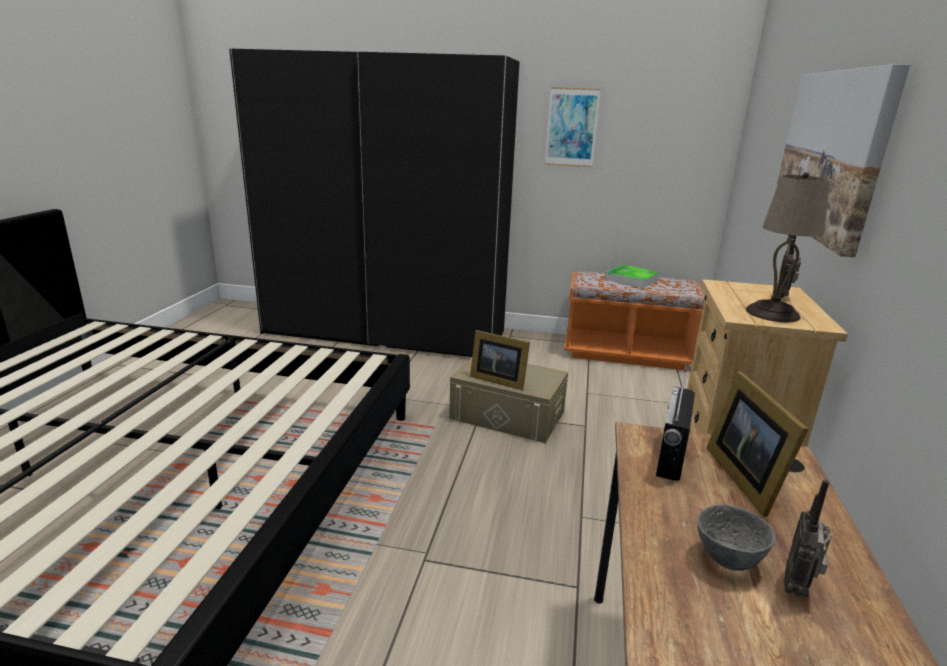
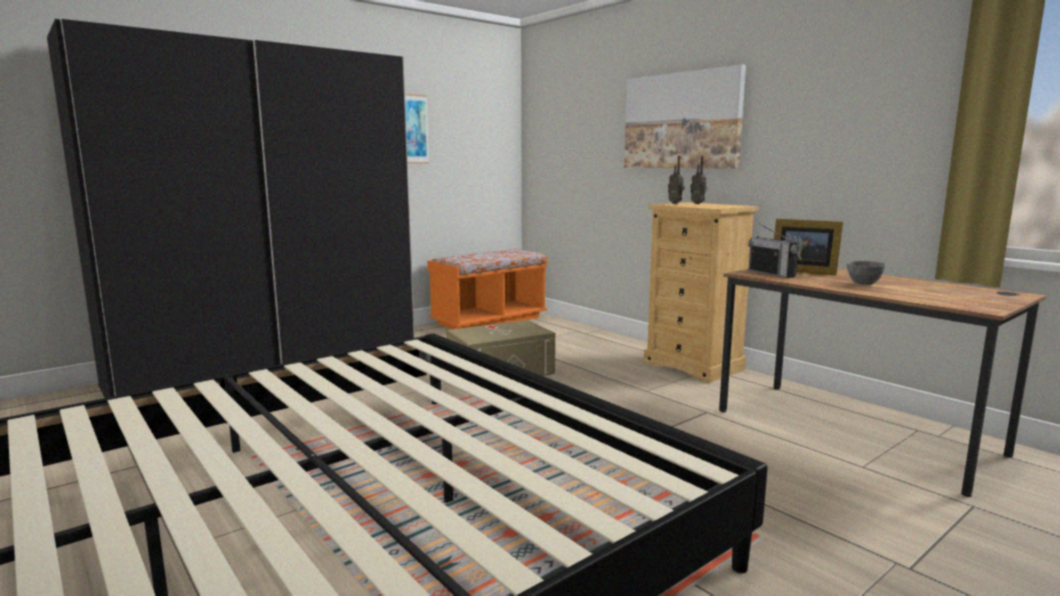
camera: 50 degrees left, 10 degrees down
picture frame [470,330,530,390] -> none
tray [605,264,660,288] -> none
beige table lamp [746,172,830,322] -> none
radio [785,480,831,597] -> radio moved to [668,156,685,204]

